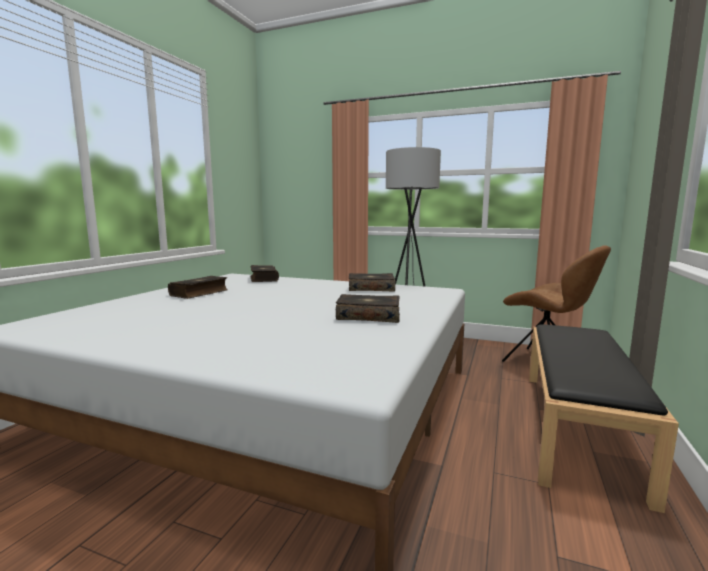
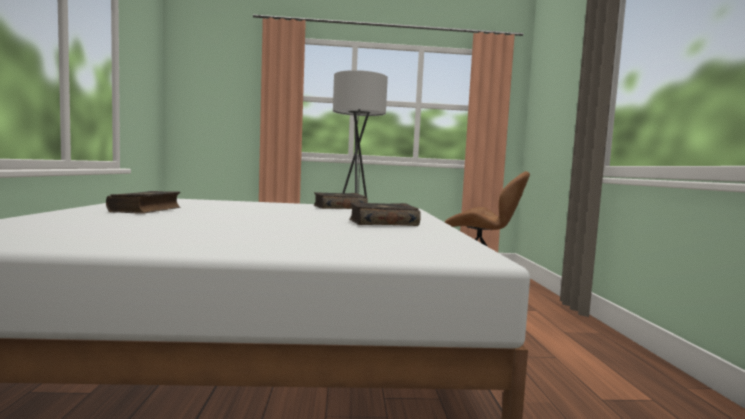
camera: 25 degrees left, 5 degrees down
book [250,265,279,282] -> none
black bench [529,324,679,513] -> none

